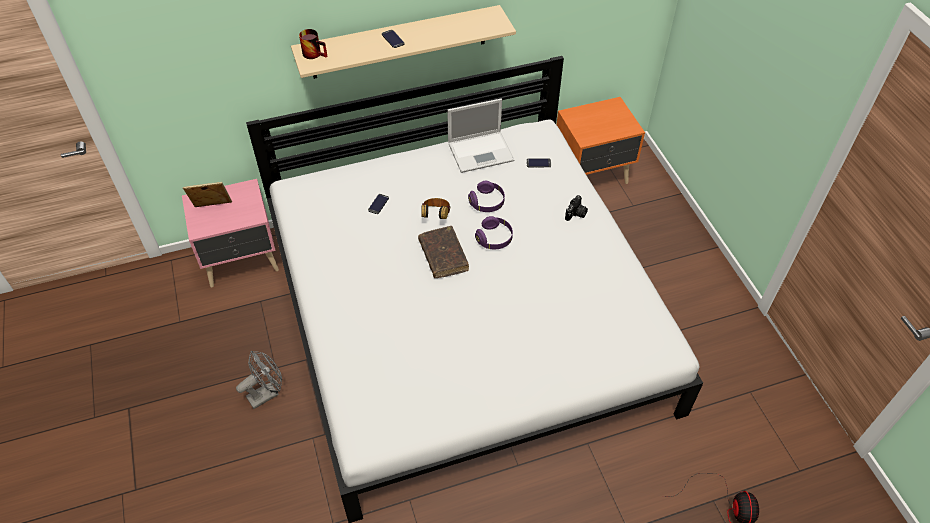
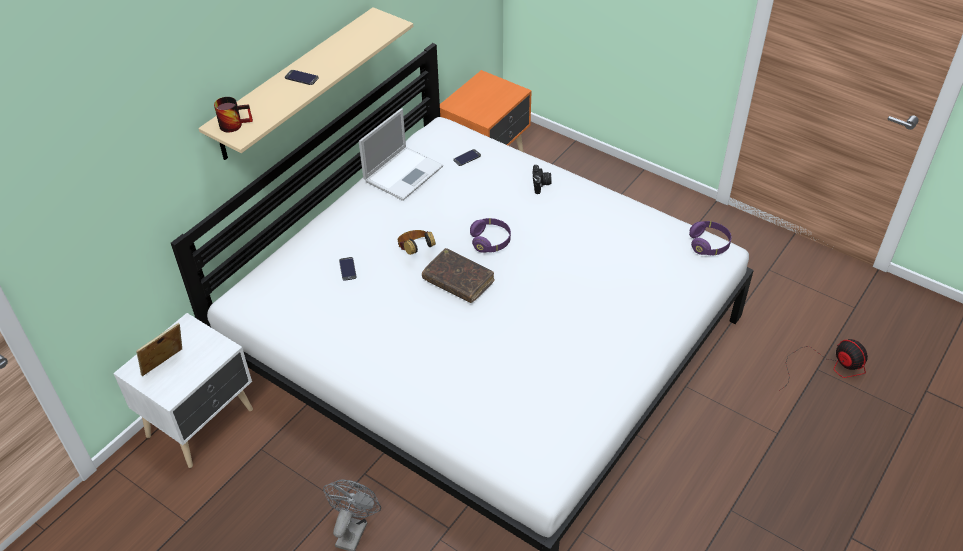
camera: 35 degrees left, 5 degrees down
pink nightstand [182,179,279,288] -> white nightstand [113,313,253,468]
purple headphones [468,180,505,212] -> purple headphones moved to [689,221,731,256]

